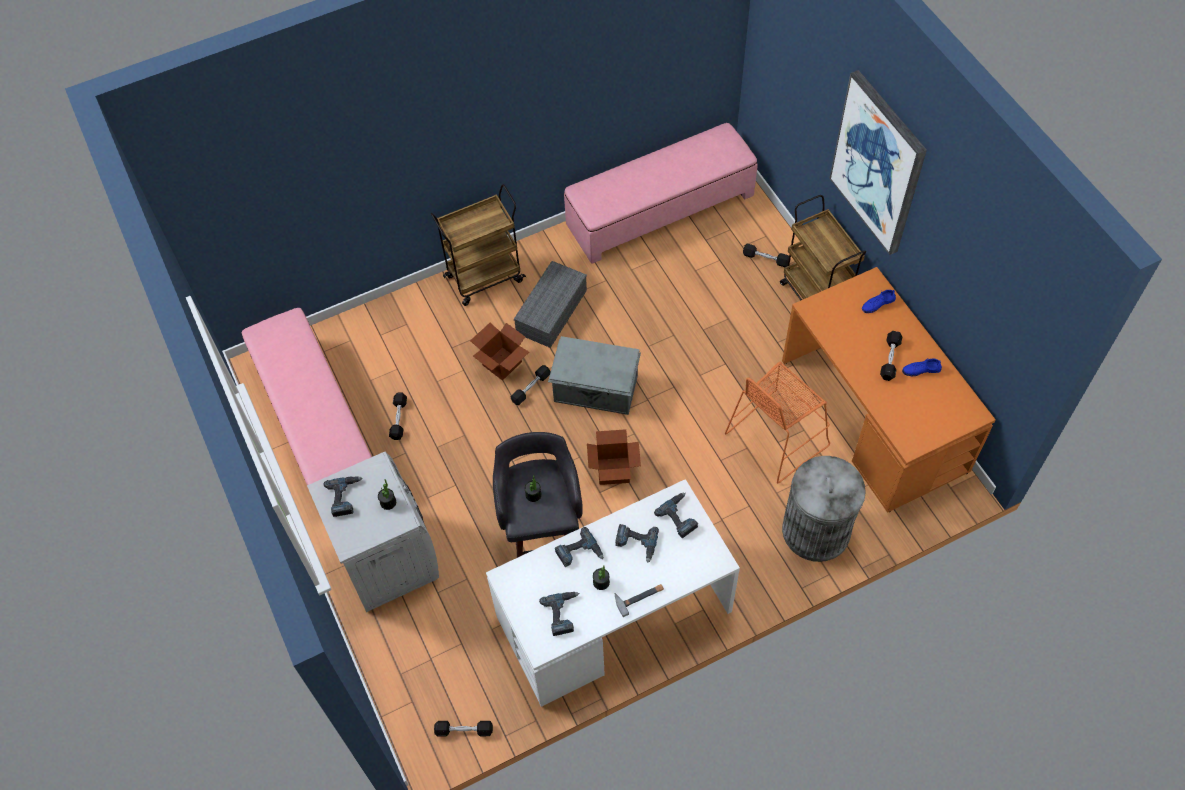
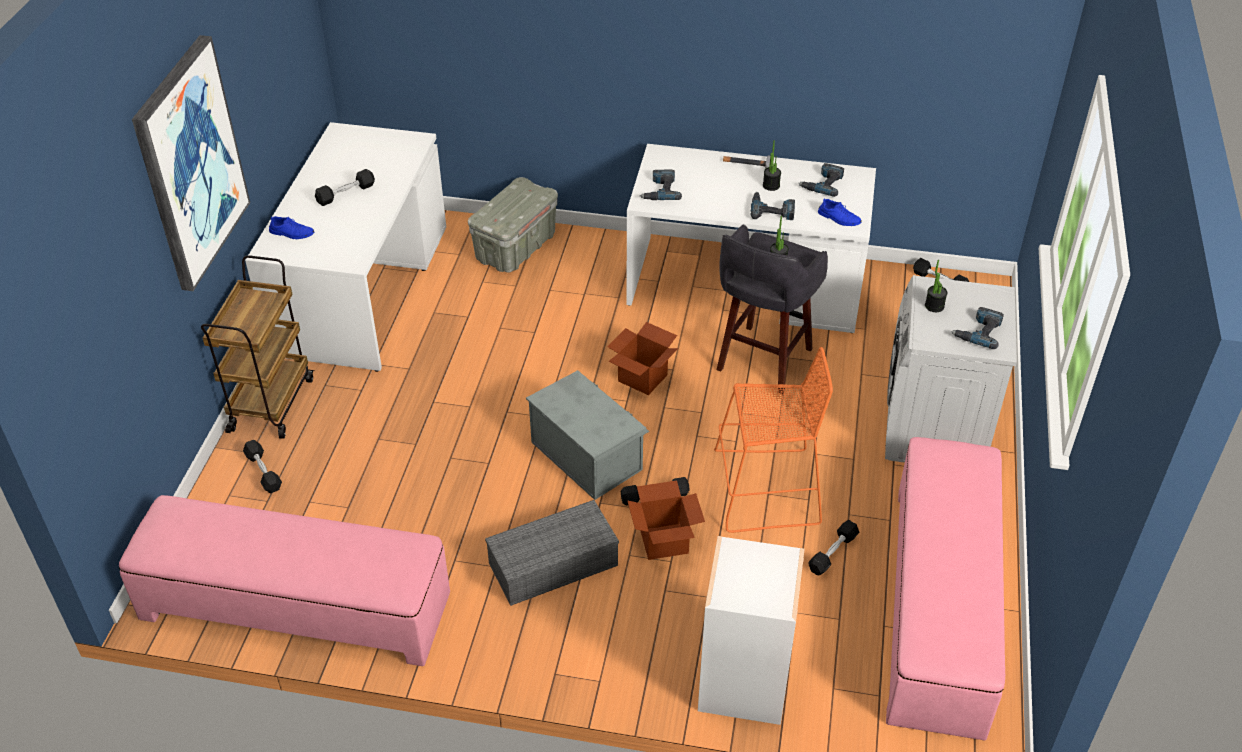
camera: 145 degrees left, 15 degrees down
brown cart [431,184,526,306] -> none
power drill [615,524,659,563] -> none
orange stool [725,361,830,483] -> orange stool moved to [714,347,833,533]
orange desk [782,267,996,513] -> white desk [245,122,446,372]
grey trash can [782,456,866,562] -> grey storage box [468,177,558,273]
blue shoe [902,358,942,376] -> blue shoe moved to [818,198,862,226]
none -> bookcase [698,536,805,725]

